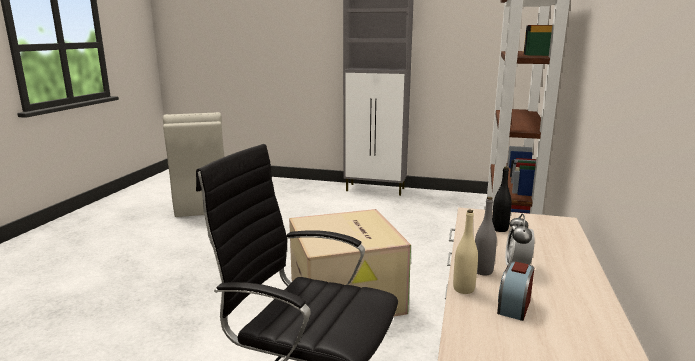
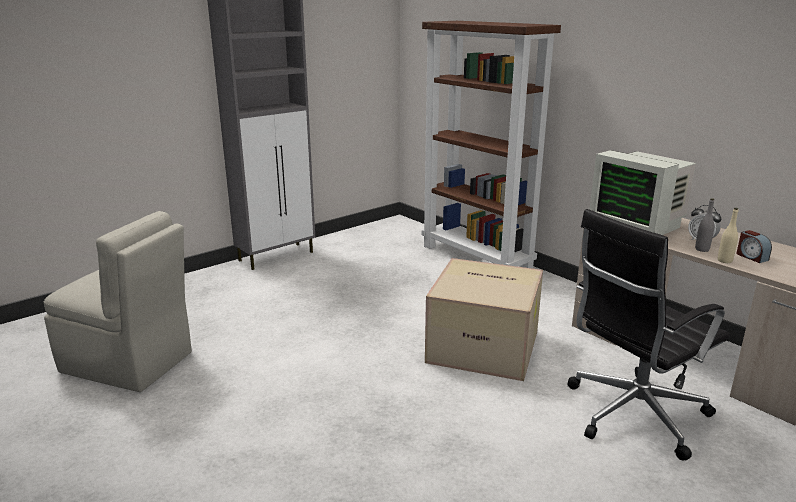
camera: 55 degrees left, 5 degrees up
black bottle [492,166,512,232] -> monitor [589,150,696,235]

